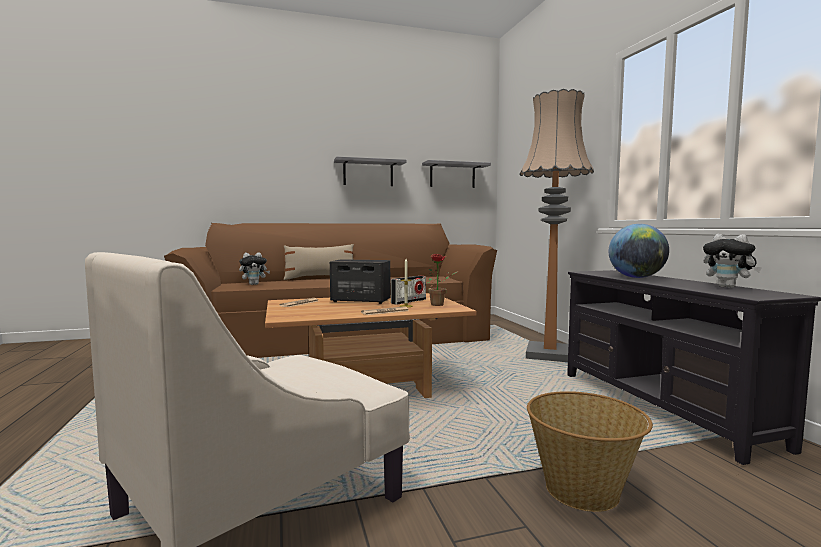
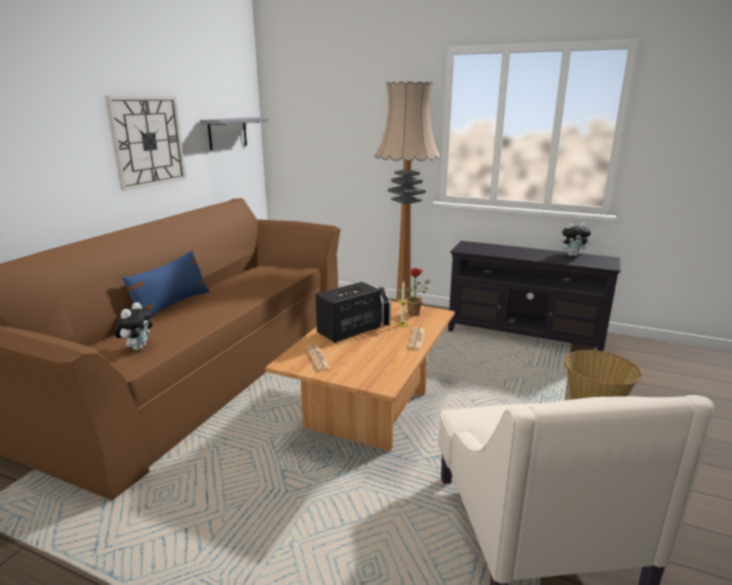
camera: 50 degrees left, 15 degrees up
beige pillow [284,244,354,280] -> blue pillow [122,250,210,319]
grey shelf [334,157,407,186] -> wall clock [105,96,186,191]
globe [609,224,669,278] -> none

